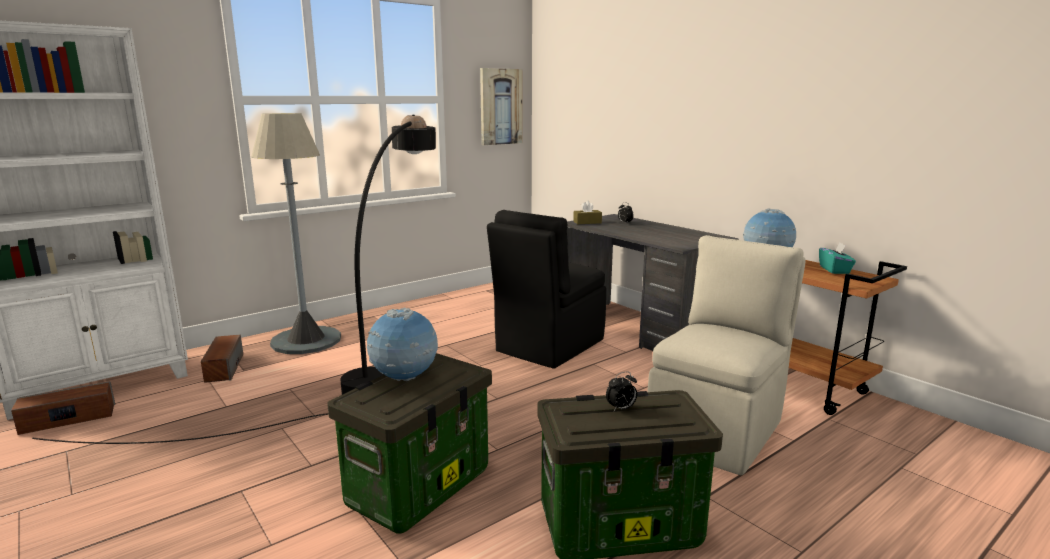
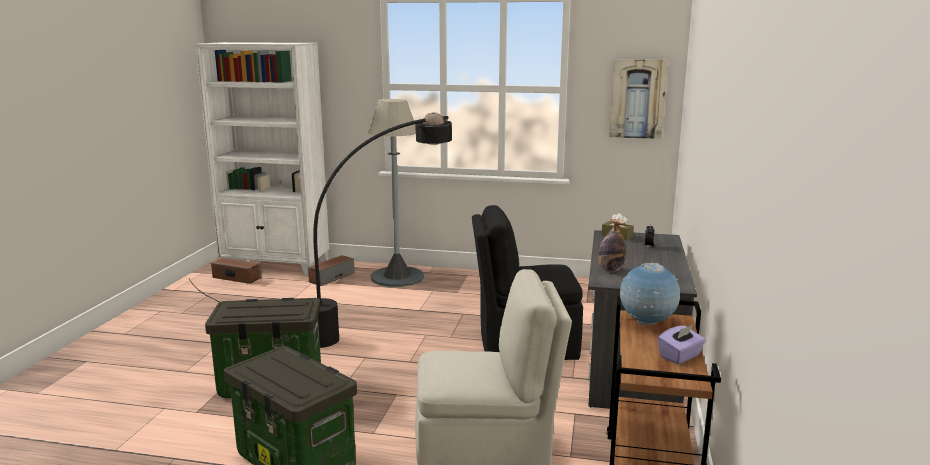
camera: 50 degrees right, 0 degrees up
globe [367,307,438,381] -> none
alarm clock [606,371,637,411] -> none
turquoise tissue box [819,243,856,274] -> purple tissue box [658,325,706,364]
none -> bottle [598,219,626,272]

